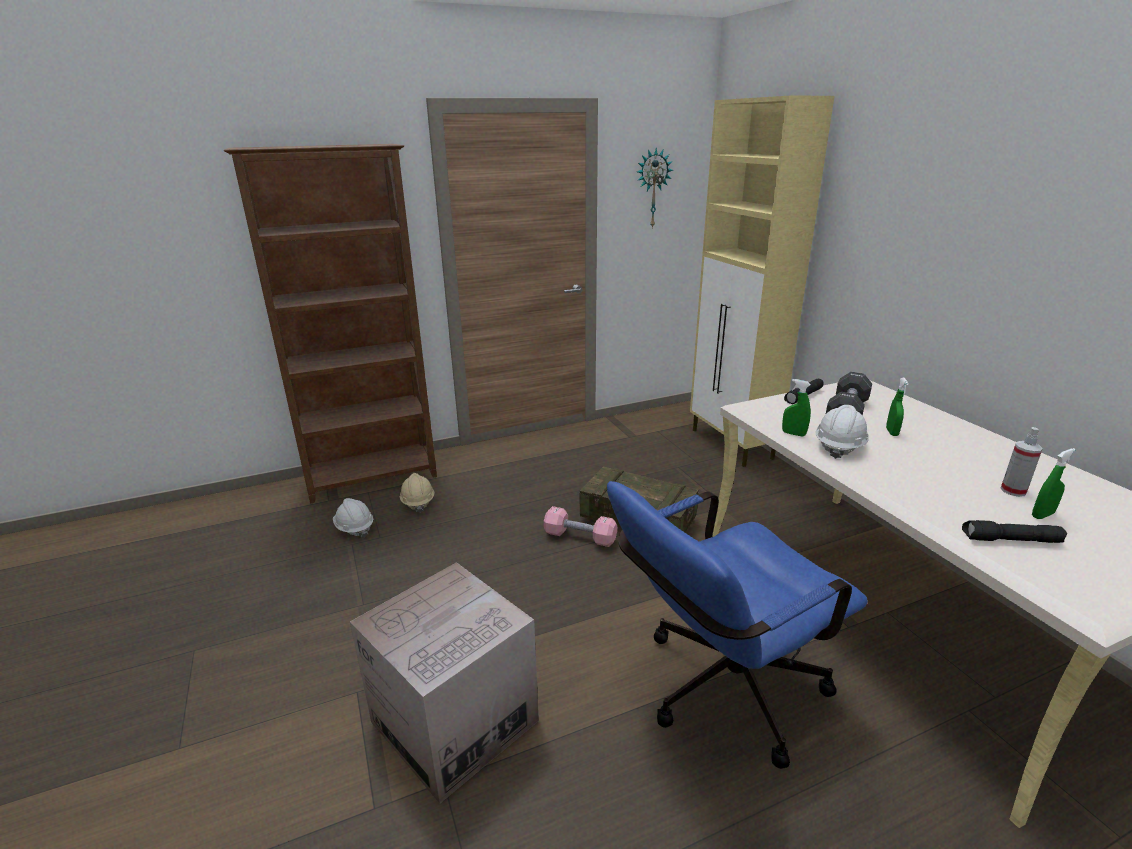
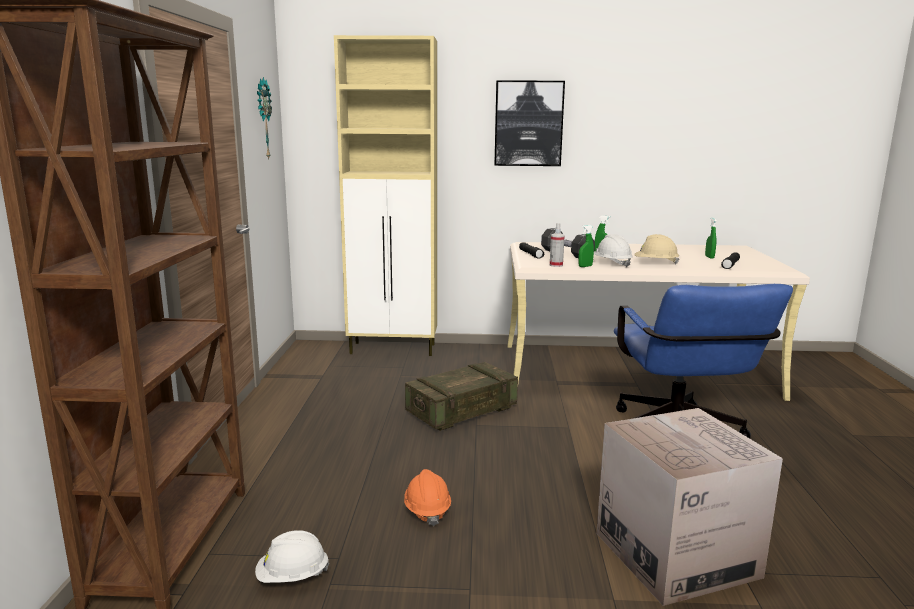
camera: 65 degrees left, 10 degrees down
beige hard hat [400,473,434,513] -> beige hard hat moved to [634,234,679,264]
pink dumbbell [544,506,617,547] -> none
spray bottle [1001,427,1043,497] -> spray bottle moved to [550,223,565,267]
none -> orange hard hat [404,469,451,526]
none -> picture [494,80,565,166]

